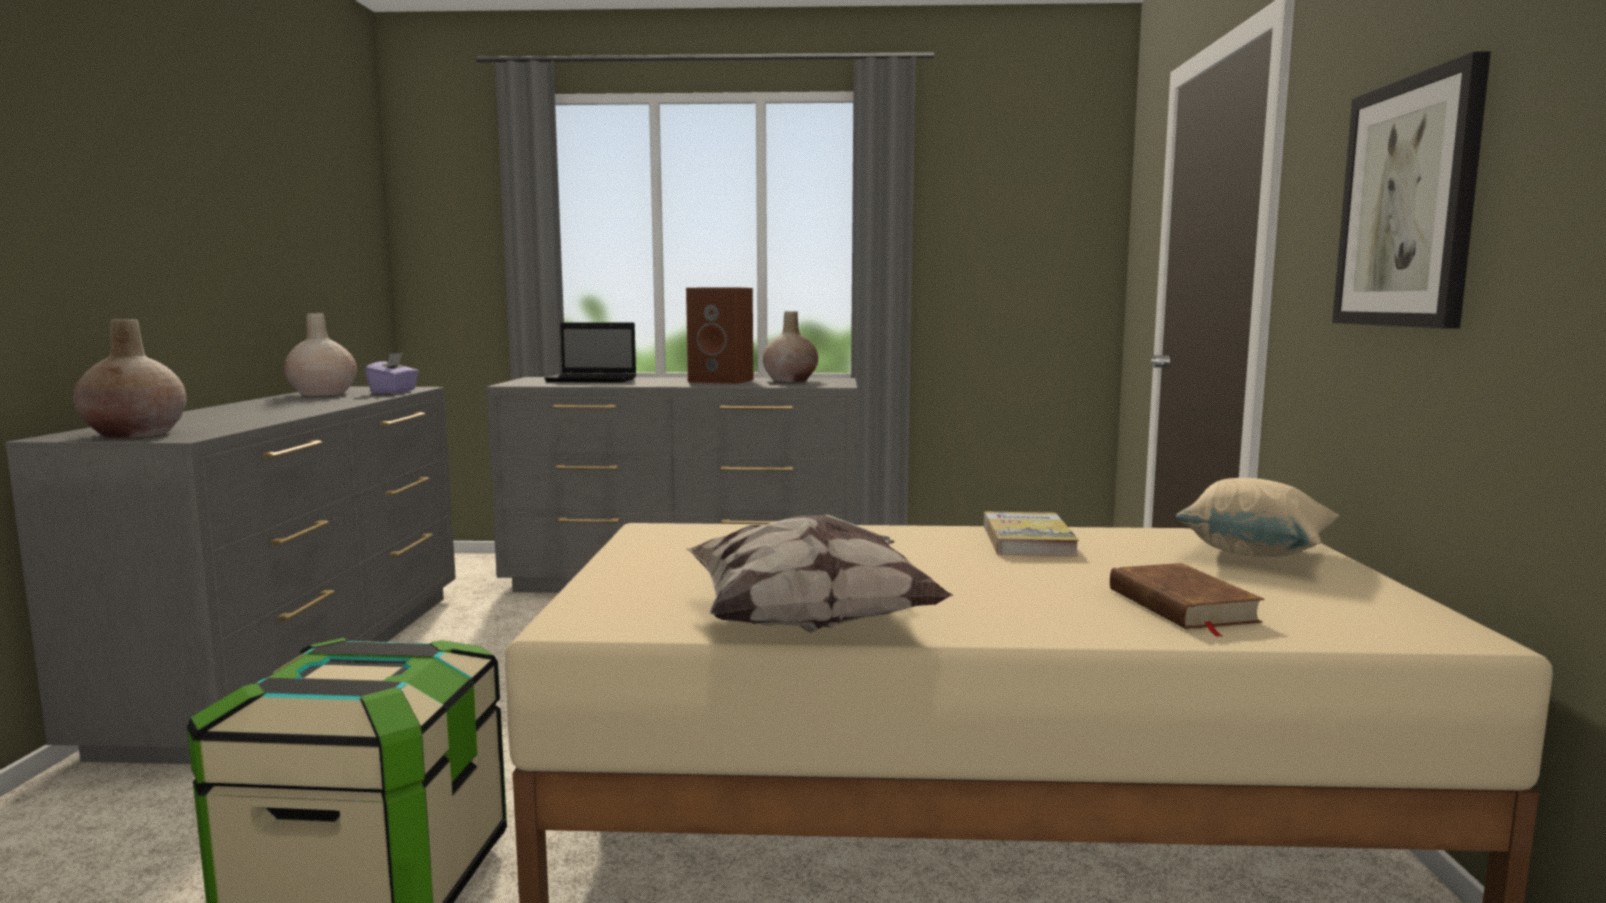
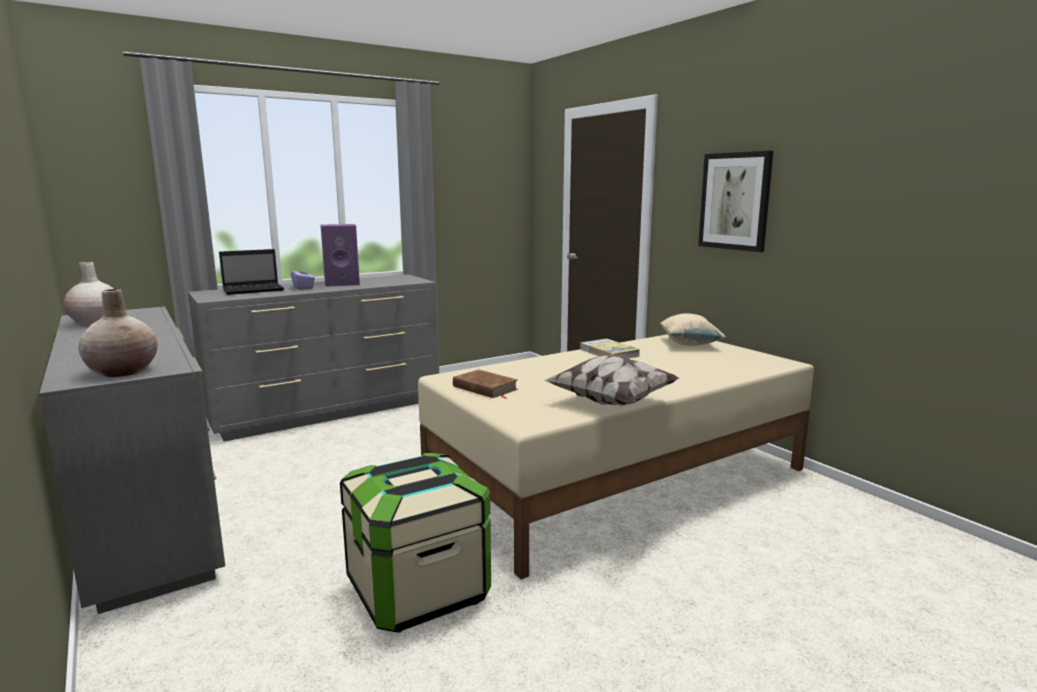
camera: 35 degrees left, 5 degrees up
purple tissue box [365,353,419,393] -> purple tissue box moved to [291,265,315,290]
brown speaker [686,287,753,384] -> purple speaker [321,224,360,287]
beige vase [763,311,818,382] -> none
brown book [1110,563,1264,637] -> brown book moved to [453,370,518,399]

